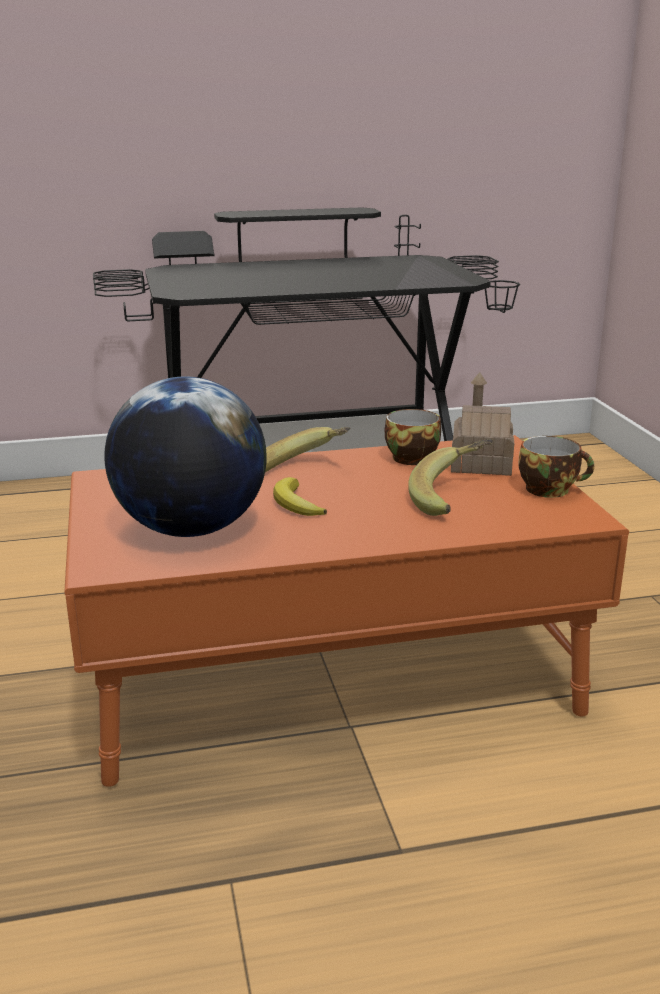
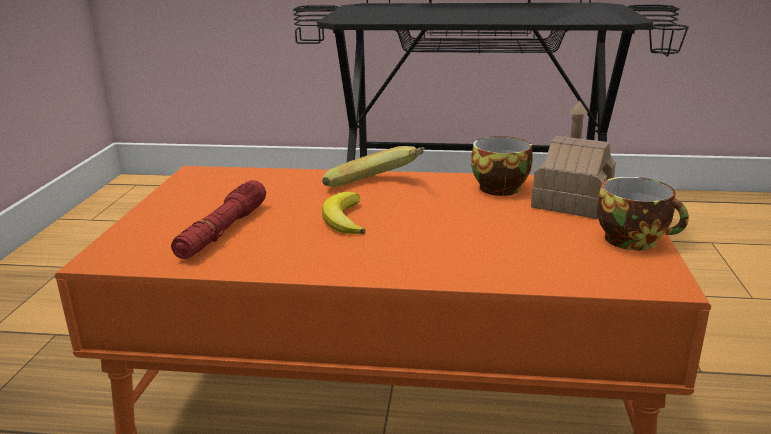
camera: 20 degrees right, 0 degrees up
globe [104,376,267,537] -> red flashlight [171,180,266,259]
banana [408,439,493,516] -> none

